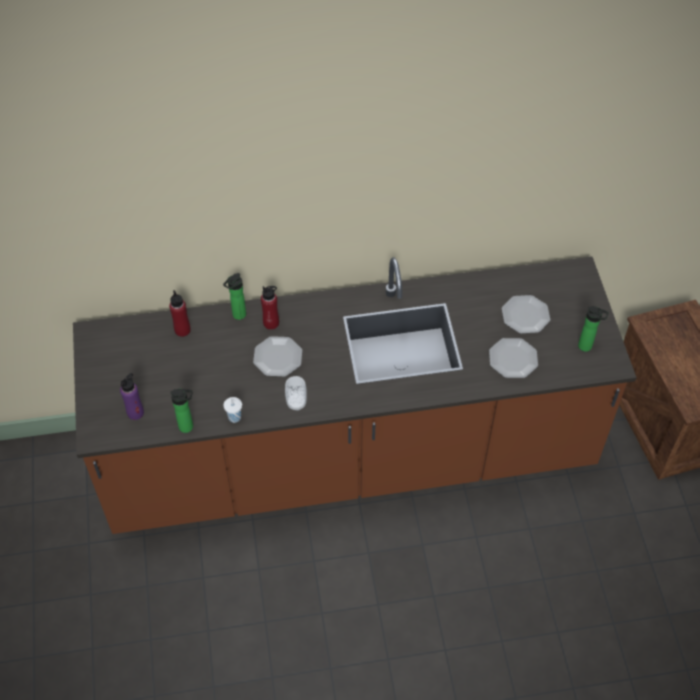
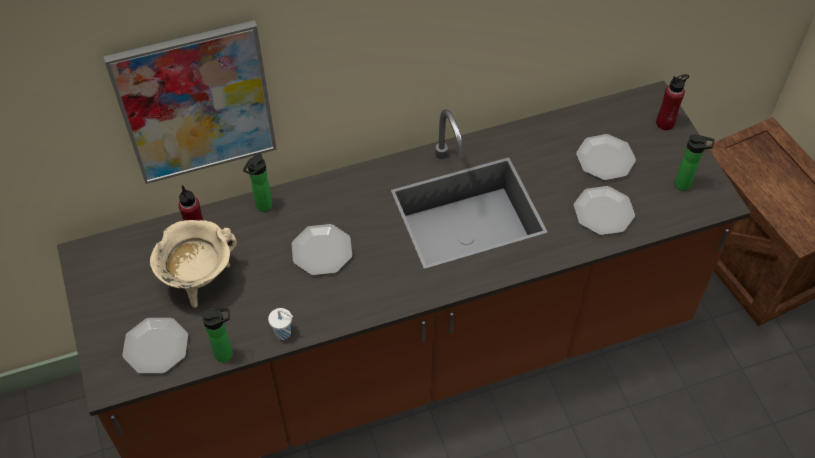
camera: 10 degrees left, 0 degrees up
purple bottle [120,373,144,420] -> plate [122,318,188,374]
red bottle [261,286,279,330] -> red bottle moved to [656,74,689,130]
cup [285,376,307,411] -> none
none -> picture [103,20,277,184]
none -> beige cooking pot [150,220,237,308]

